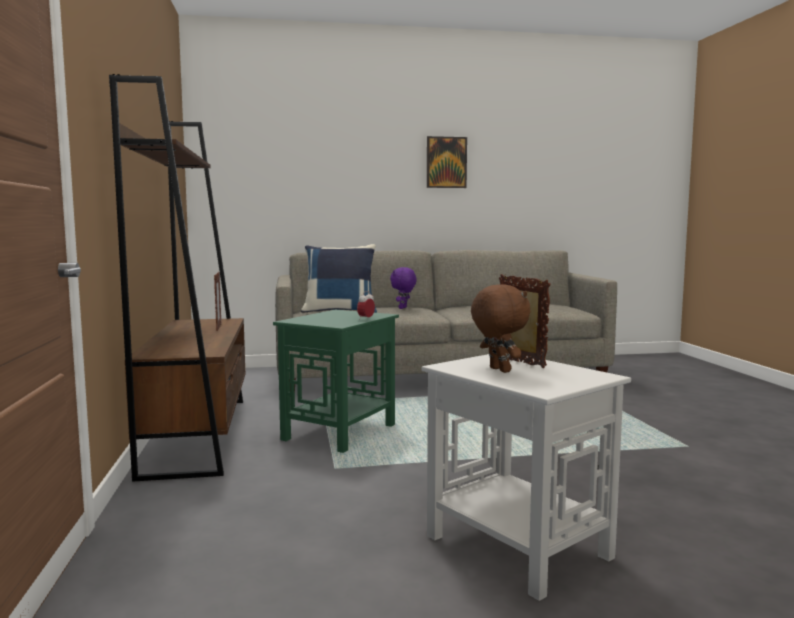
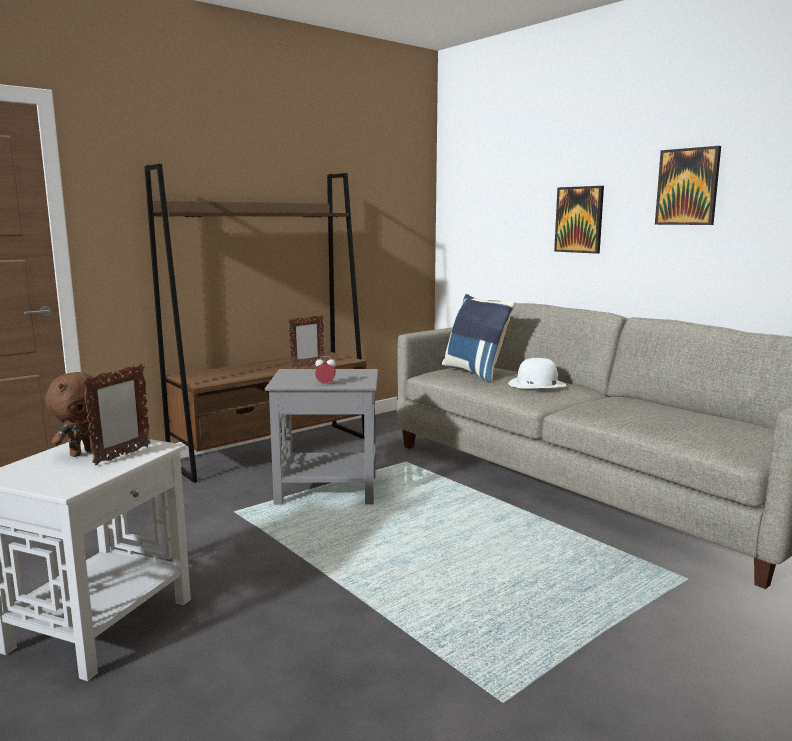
camera: 60 degrees right, 5 degrees up
green side table [273,310,399,453] -> grey side table [265,369,378,505]
purple plush toy [390,267,417,309] -> white hat [508,358,566,388]
none -> picture [554,186,604,254]

